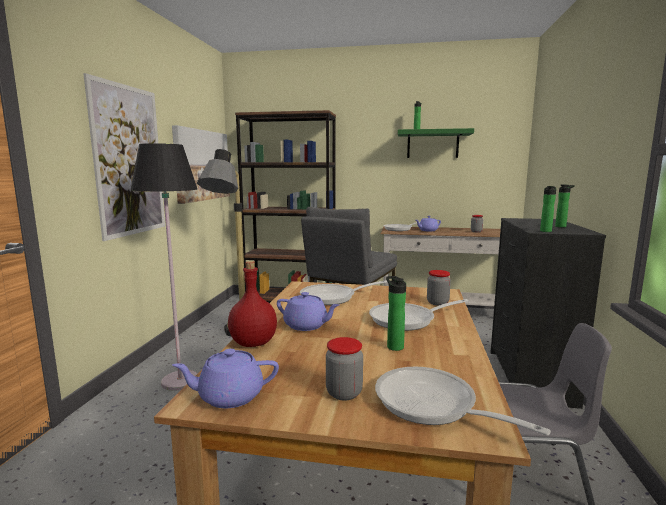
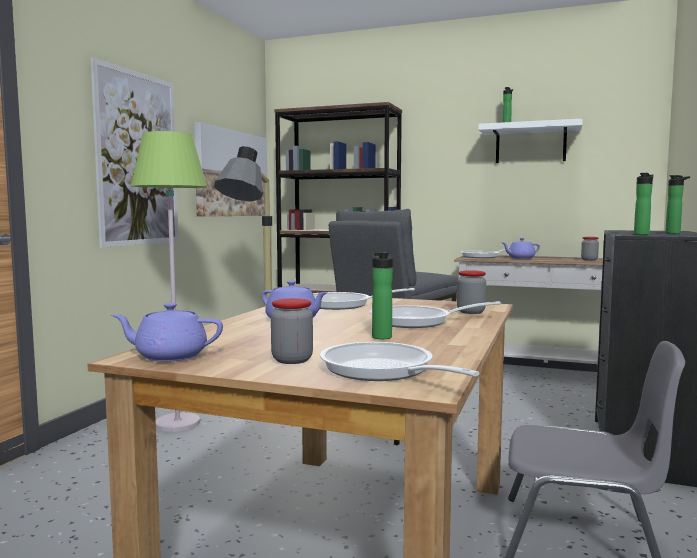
camera: 10 degrees right, 5 degrees down
black floor lamp [131,143,198,391] -> green floor lamp [131,131,207,432]
red bottle [228,261,277,347] -> none
green shelf [398,128,474,158] -> white shelf [478,119,583,163]

